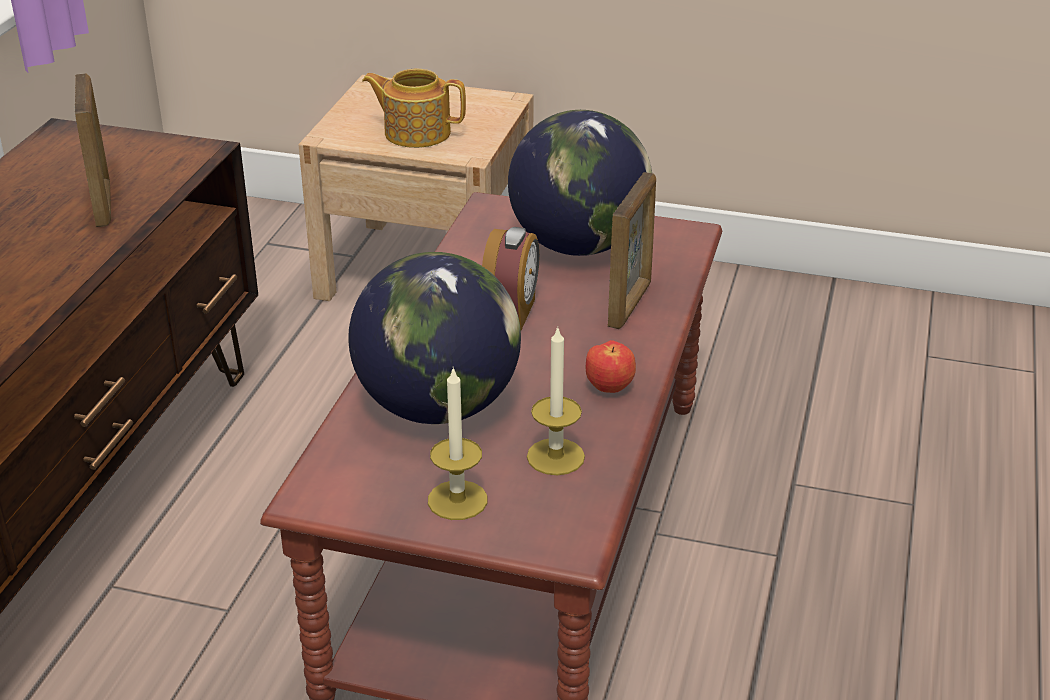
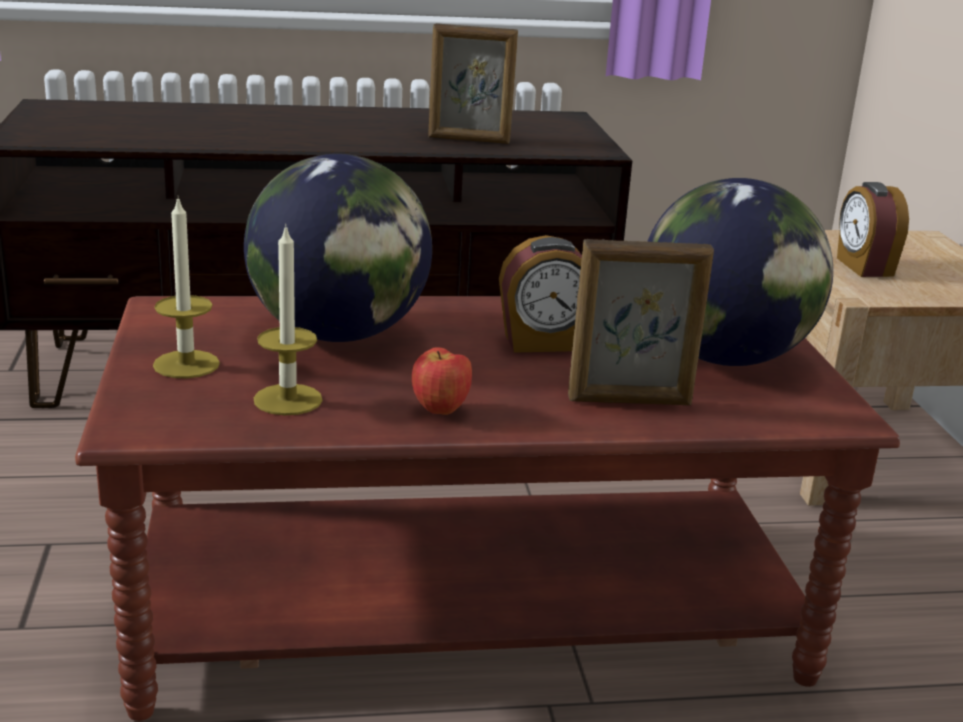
camera: 65 degrees right, 10 degrees down
picture frame [75,73,111,227] -> picture frame turned 45 degrees clockwise [428,23,518,144]
teapot [362,69,466,148] -> alarm clock [837,182,909,277]

